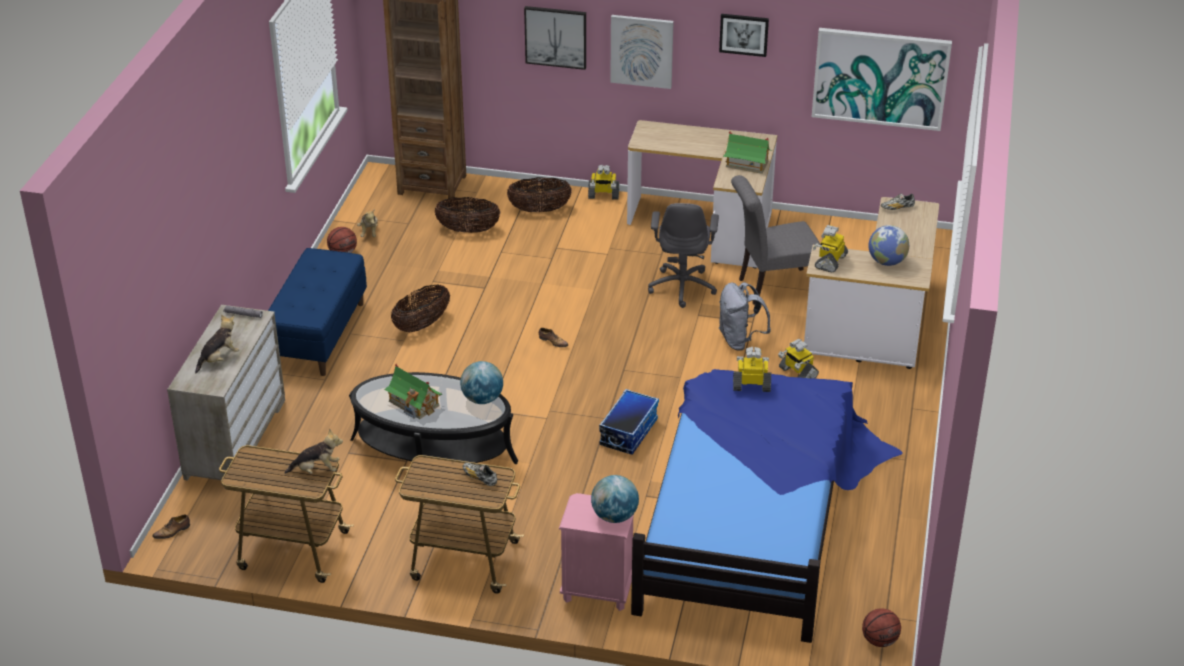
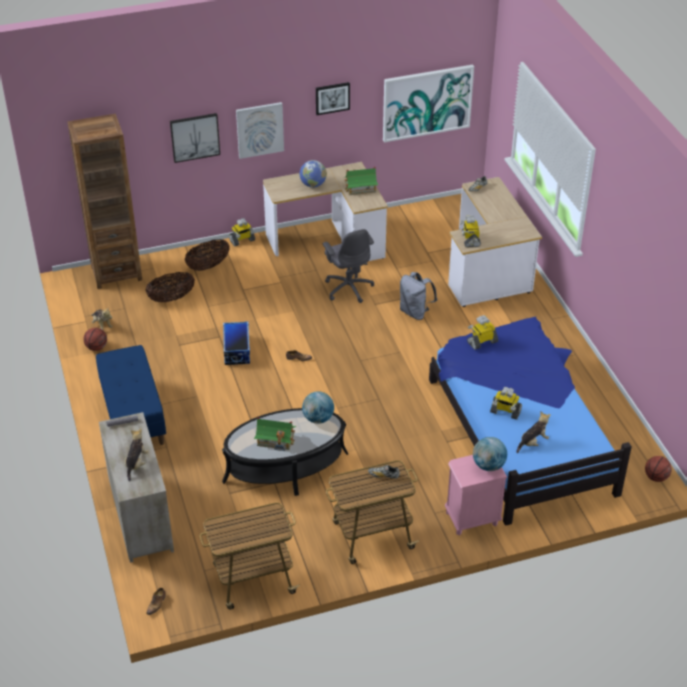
camera: 30 degrees left, 5 degrees up
plush toy [285,428,343,474] -> plush toy moved to [516,412,551,453]
basket [391,285,450,332] -> none
storage box [599,389,659,455] -> storage box moved to [223,321,250,365]
grey chair [731,175,821,305] -> none
toy robot [778,339,819,378] -> toy robot moved to [490,387,522,420]
globe [868,225,909,266] -> globe moved to [300,160,327,188]

